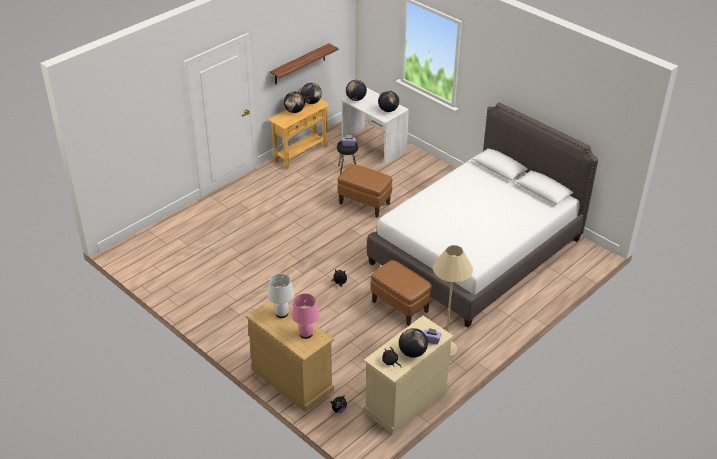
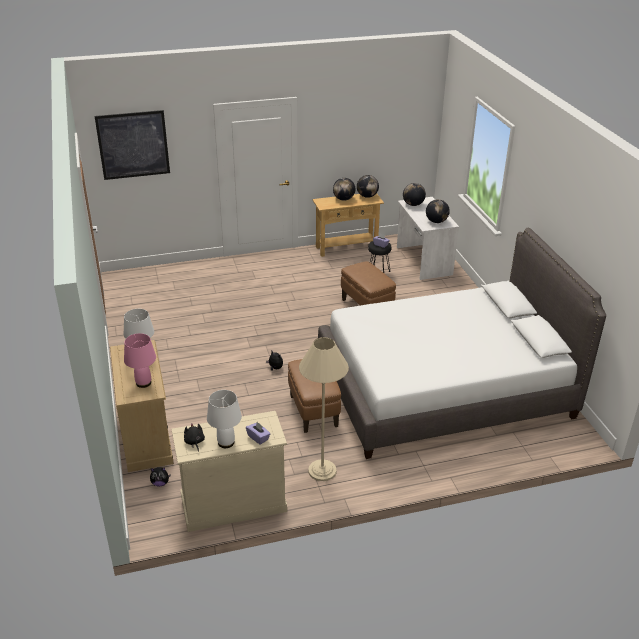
camera: 30 degrees right, 5 degrees down
shelf [270,43,339,84] -> none
globe [399,328,428,358] -> white table lamp [207,390,242,448]
none -> picture [95,110,170,180]

